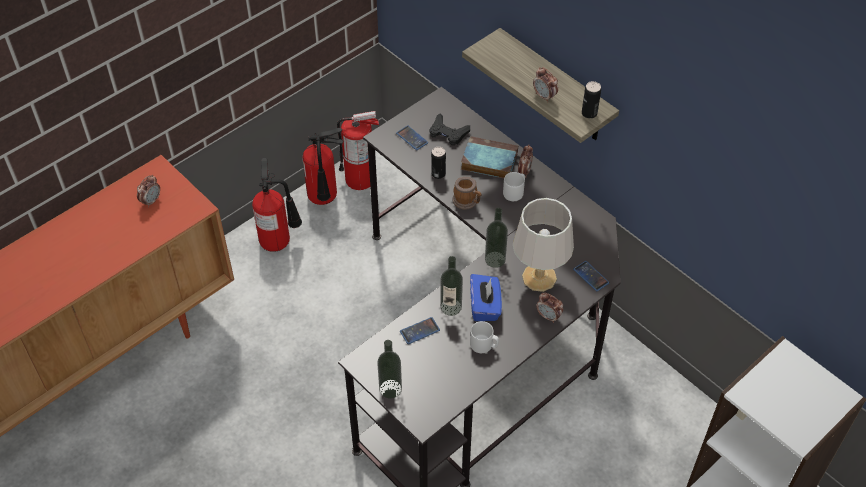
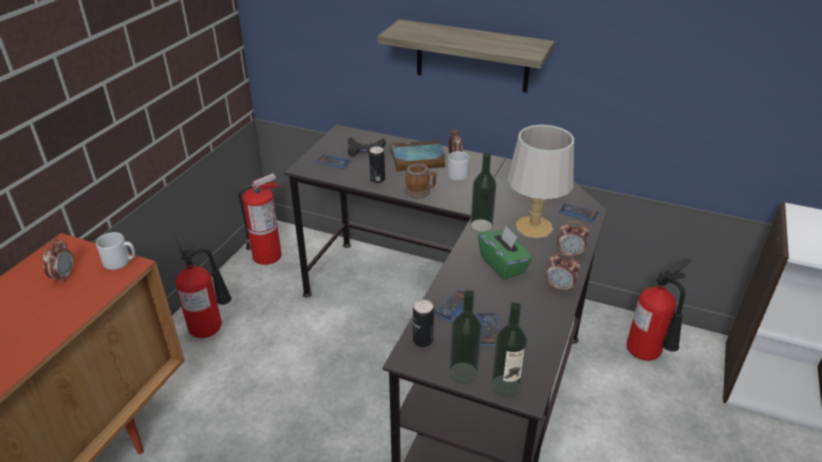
camera: 25 degrees left, 15 degrees down
fire extinguisher [302,128,343,205] -> fire extinguisher moved to [626,258,690,361]
bottle [440,256,463,316] -> bottle moved to [491,302,528,397]
blue tissue box [470,274,502,321] -> green tissue box [478,226,533,280]
grey mug [470,321,499,353] -> grey mug moved to [96,232,135,270]
alarm clock [533,67,558,103] -> alarm clock moved to [546,253,580,293]
can [582,81,601,118] -> can moved to [413,300,434,347]
none -> phone [476,313,500,346]

